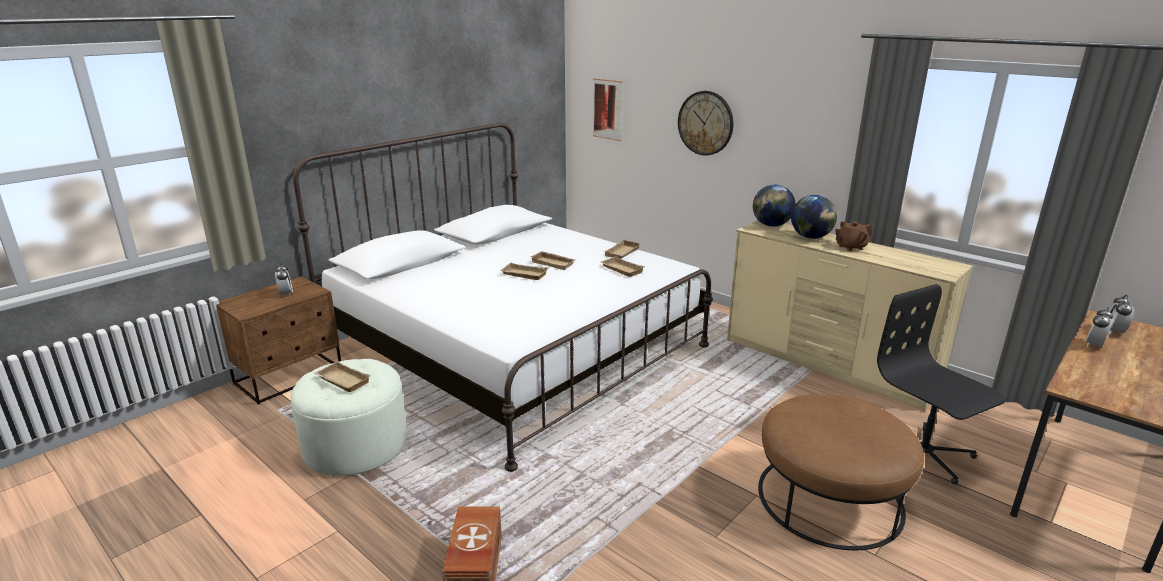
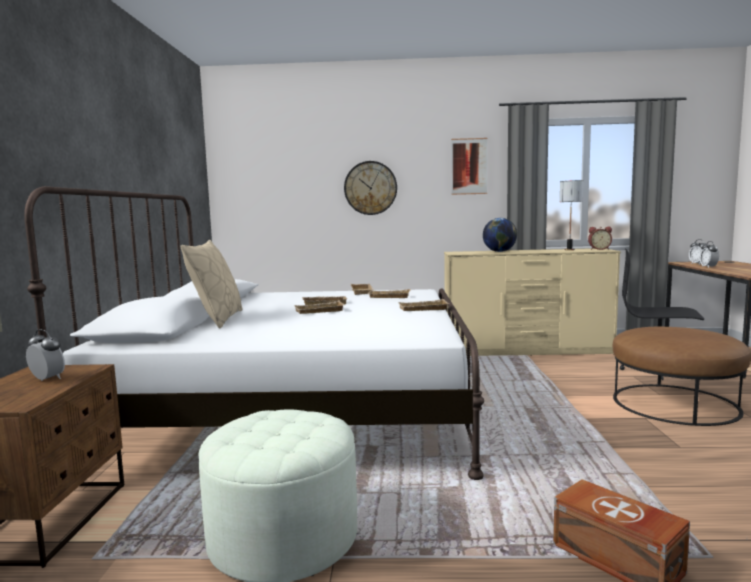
camera: 40 degrees left, 15 degrees down
beige tray [314,361,371,392] -> beige tray moved to [398,299,449,311]
picture [593,78,623,141] -> picture moved to [451,138,487,195]
globe [753,185,796,227] -> none
brown teapot [835,221,872,251] -> none
none -> beige pillow [180,240,243,328]
none -> table lamp [560,180,583,250]
none -> alarm clock [588,227,612,250]

